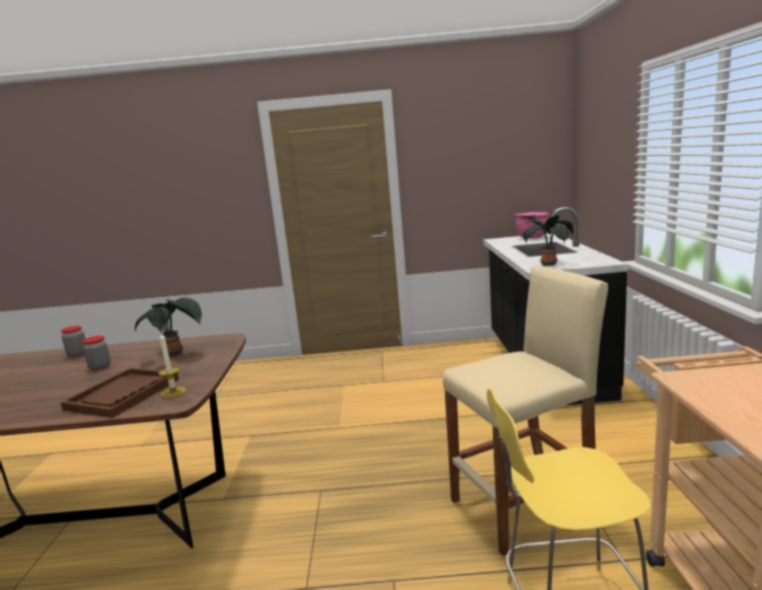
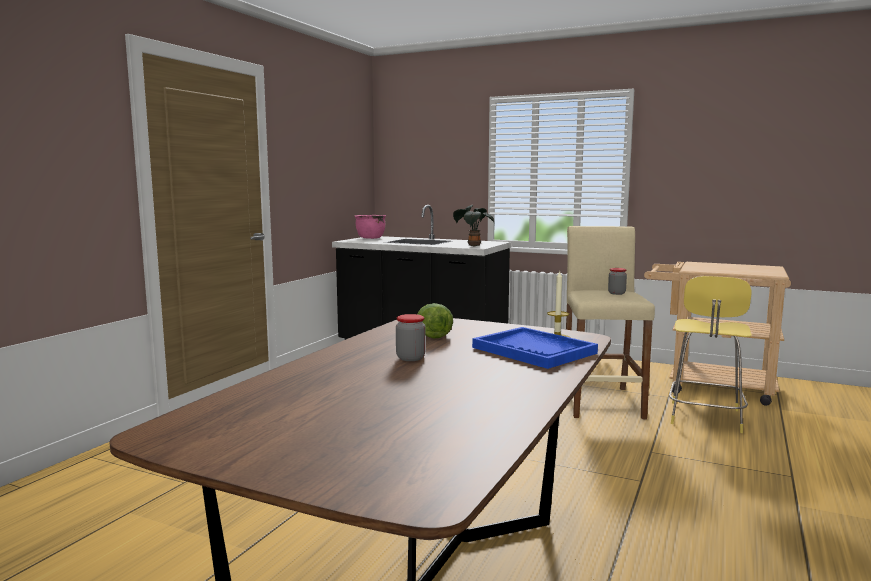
camera: 65 degrees left, 5 degrees down
jar [61,326,85,357] -> jar moved to [608,268,627,295]
brown tray [61,368,179,418] -> blue tray [472,327,598,369]
potted plant [135,298,202,357] -> lettuce [417,303,453,339]

